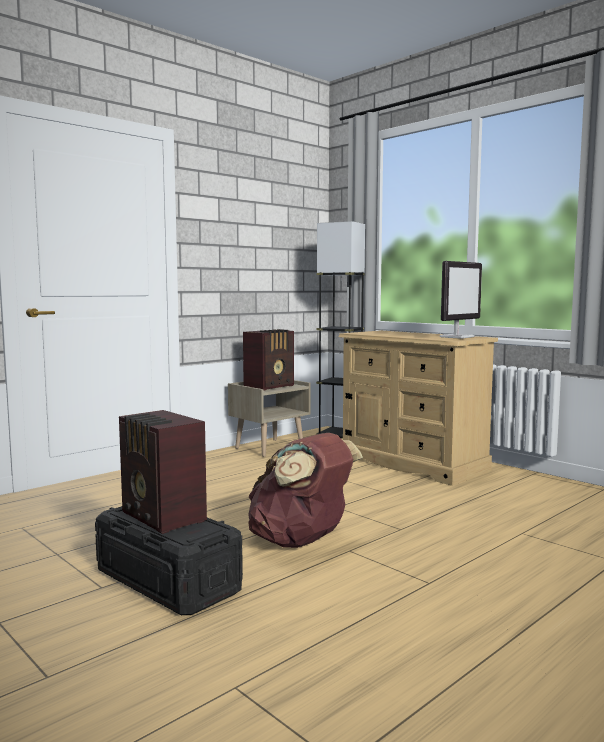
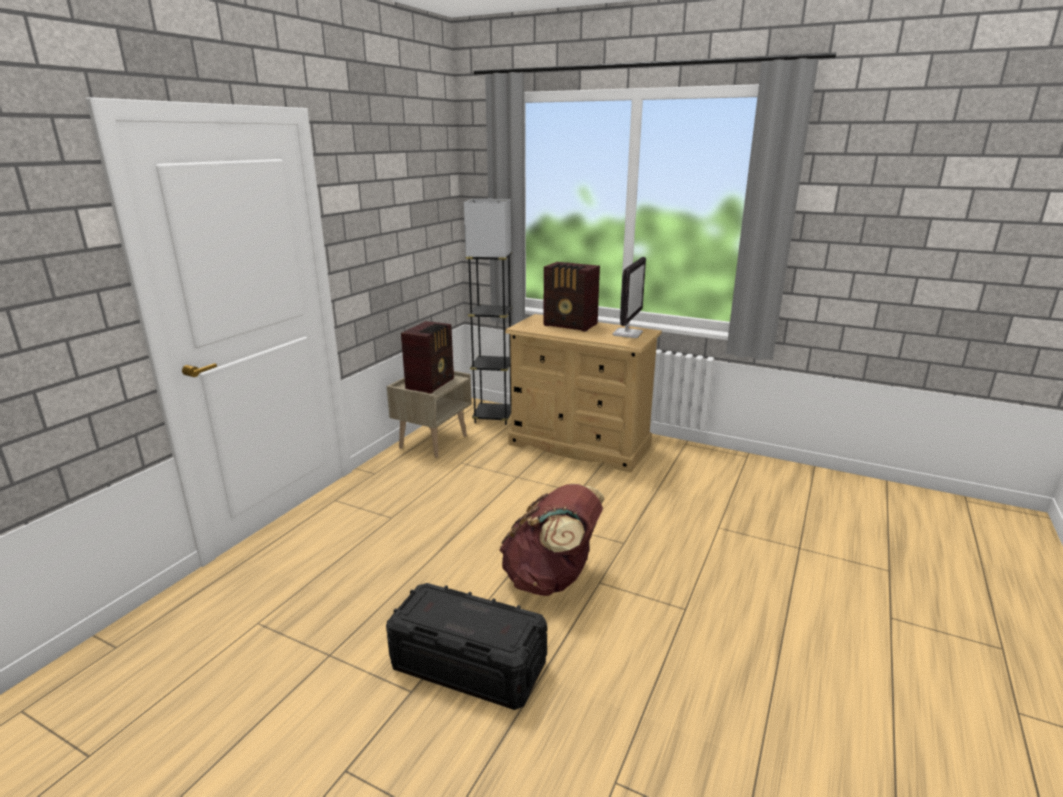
camera: 20 degrees left, 15 degrees up
radio [119,410,207,534] -> radio moved to [543,262,600,332]

